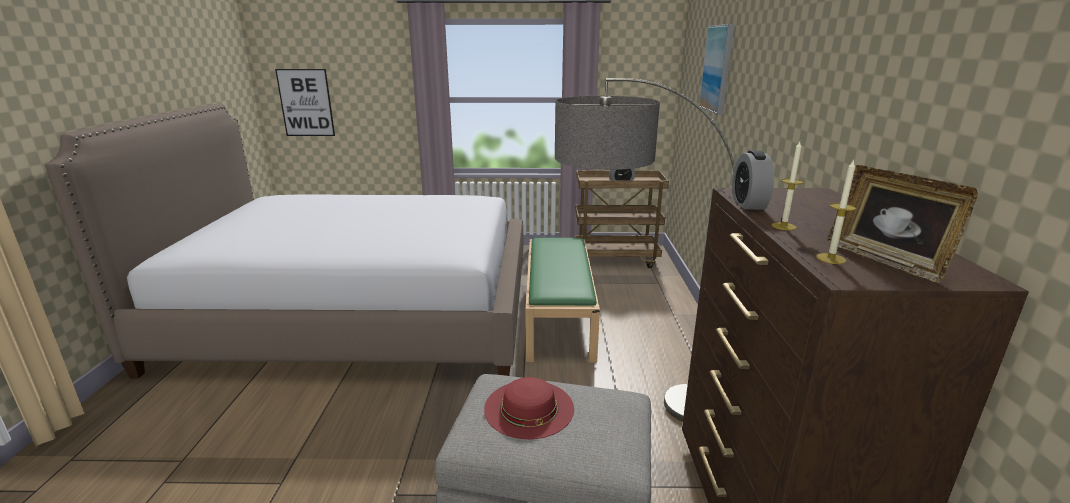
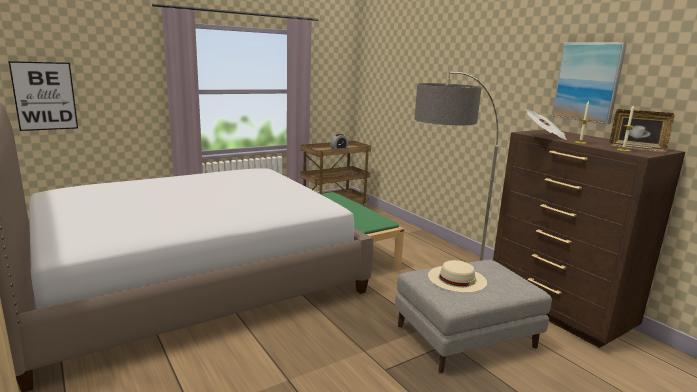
camera: 35 degrees left, 5 degrees down
red hat [484,377,574,439] -> beige hat [428,260,487,293]
picture [699,24,735,115] -> picture moved to [552,43,627,124]
alarm clock [732,150,774,210] -> newspaper [526,109,567,140]

